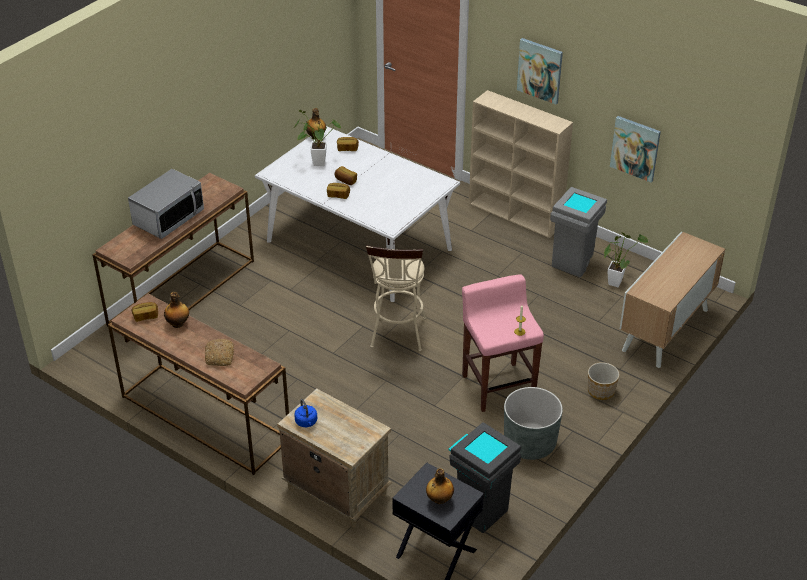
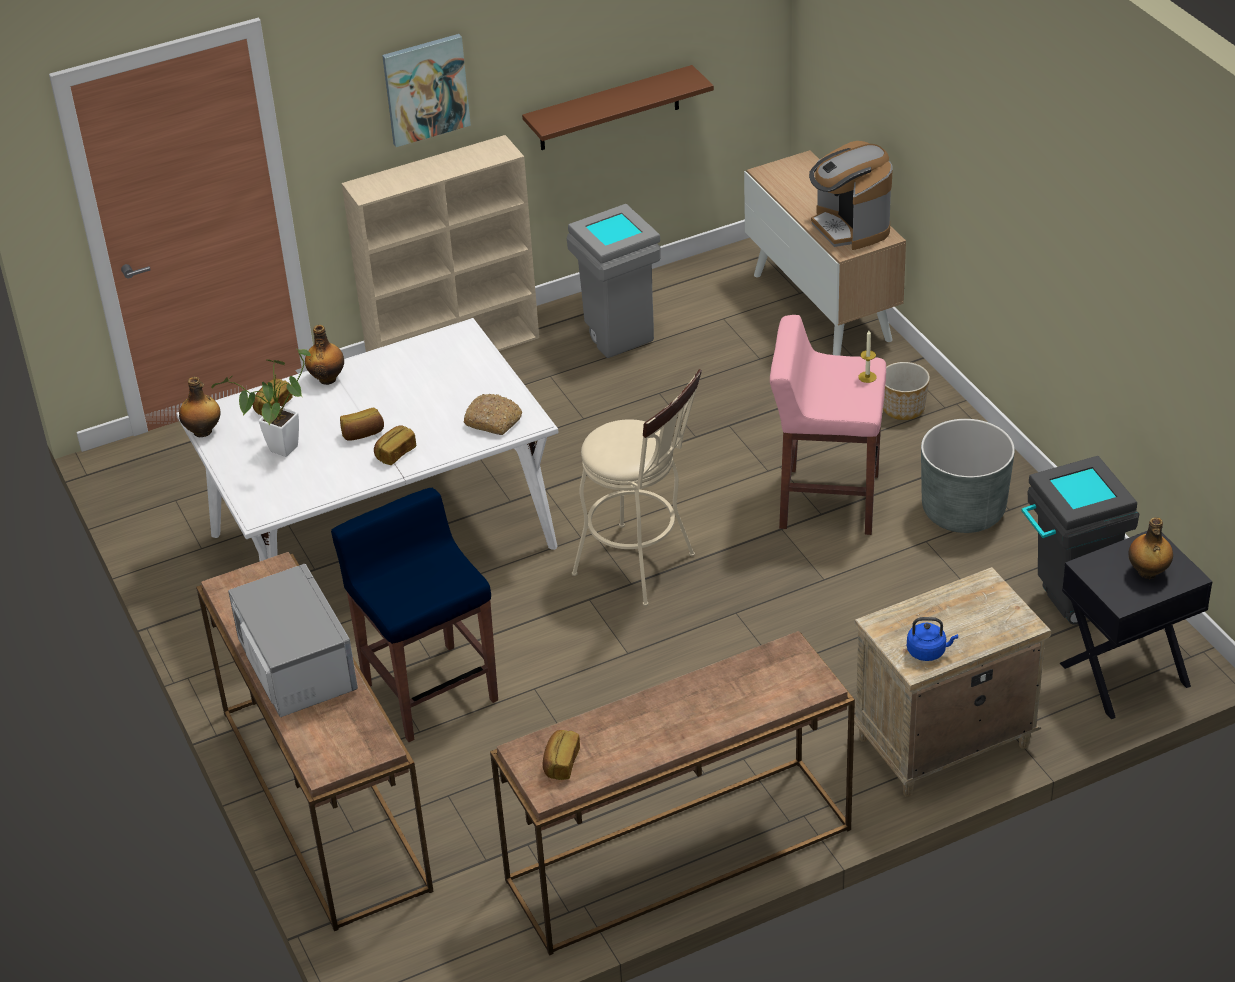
camera: 60 degrees left, 0 degrees up
bottle [164,292,189,328] -> bottle moved to [305,325,344,385]
bread [205,339,234,366] -> bread moved to [463,394,522,435]
potted plant [604,232,648,287] -> none
picture [610,116,661,182] -> brown shelf [522,65,714,150]
none -> blue stool [331,488,498,742]
none -> coffee machine [809,141,893,250]

